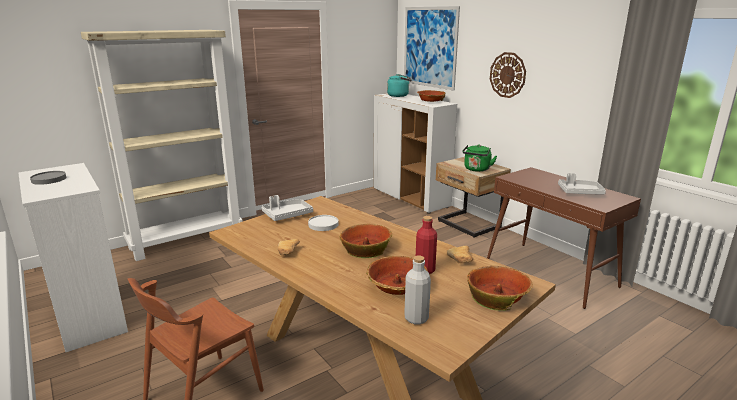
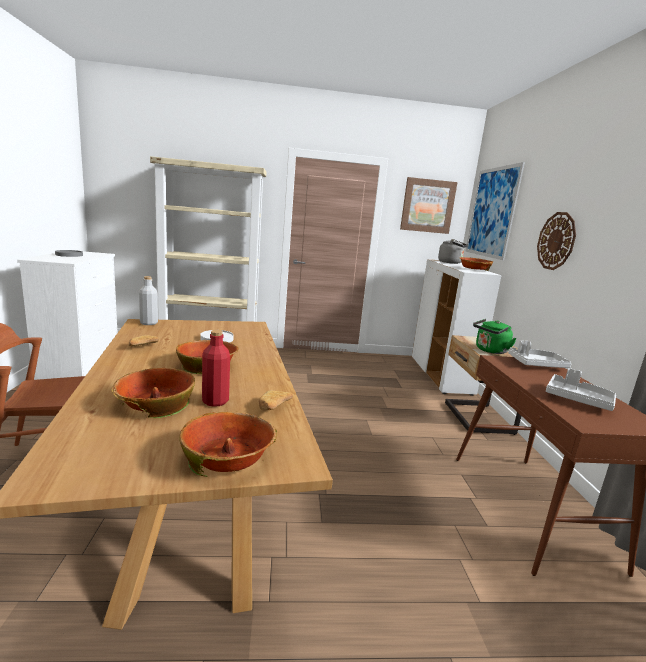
camera: 30 degrees right, 5 degrees down
grey tray [262,195,313,221] -> grey tray moved to [508,340,571,368]
turquoise kettle [387,74,412,97] -> grey kettle [438,239,468,264]
grey bottle [404,255,431,324] -> grey bottle moved to [139,276,158,325]
none -> picture [400,177,458,234]

